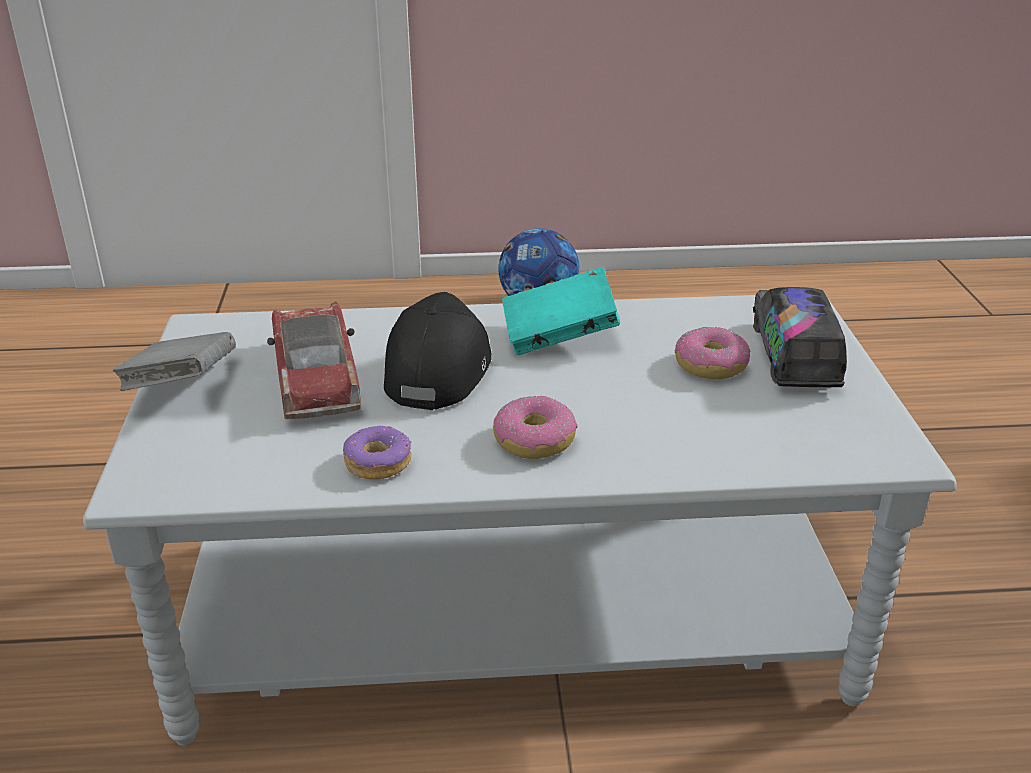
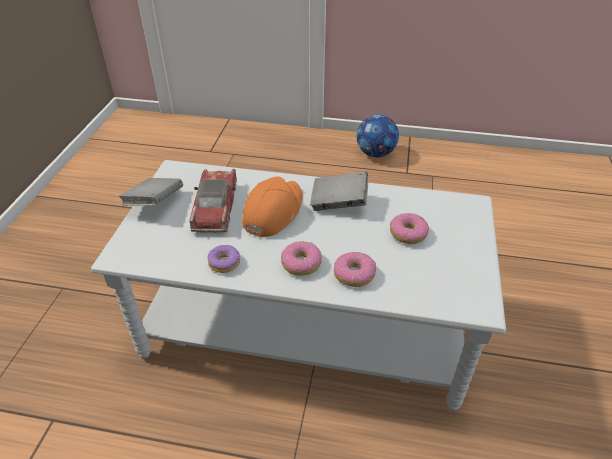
camera: 15 degrees right, 10 degrees up
black cap [384,292,492,410] -> orange cap [242,177,303,237]
turquoise book [502,267,621,355] -> grey book [310,171,369,211]
toy truck [753,287,847,387] -> none
none -> donut [334,252,376,287]

